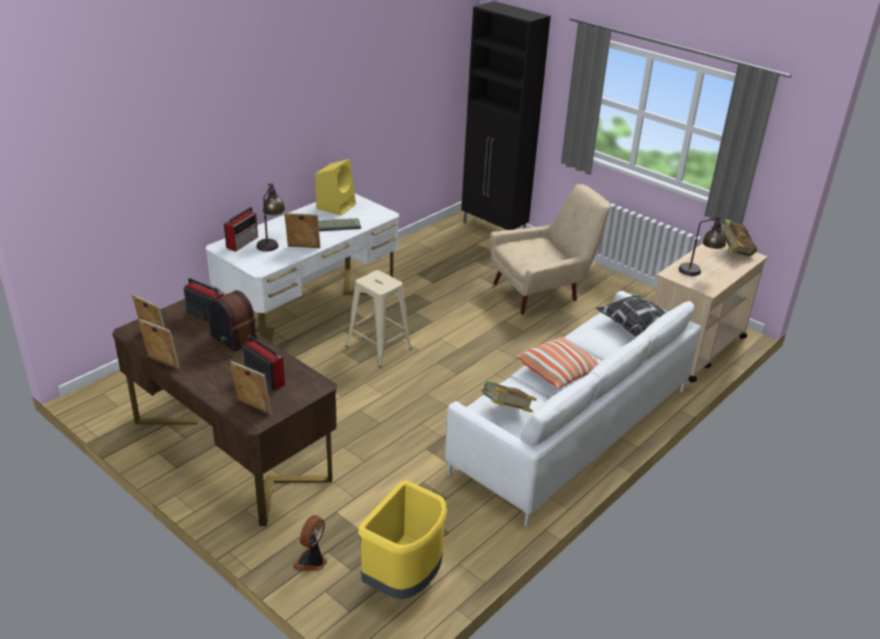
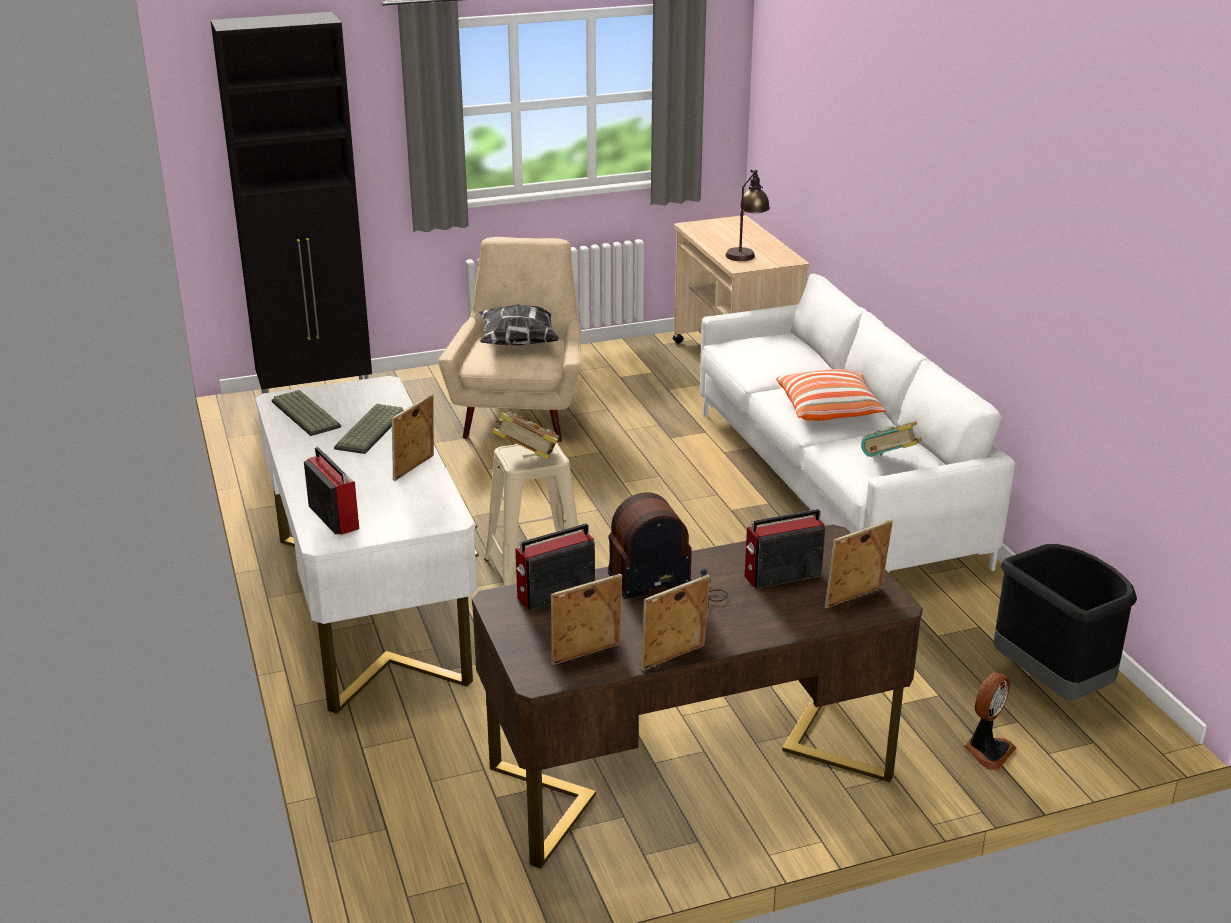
camera: 60 degrees left, 5 degrees down
table lamp [256,183,285,252] -> none
fan [293,515,328,571] -> fan turned 105 degrees counterclockwise [964,673,1016,770]
yellow speaker [315,159,356,215] -> keyboard [271,390,341,436]
yellow trash can [358,480,447,599] -> black trash can [993,544,1137,700]
pillow [595,293,665,337] -> pillow moved to [479,304,559,345]
book [721,219,757,256] -> book moved to [492,411,559,460]

